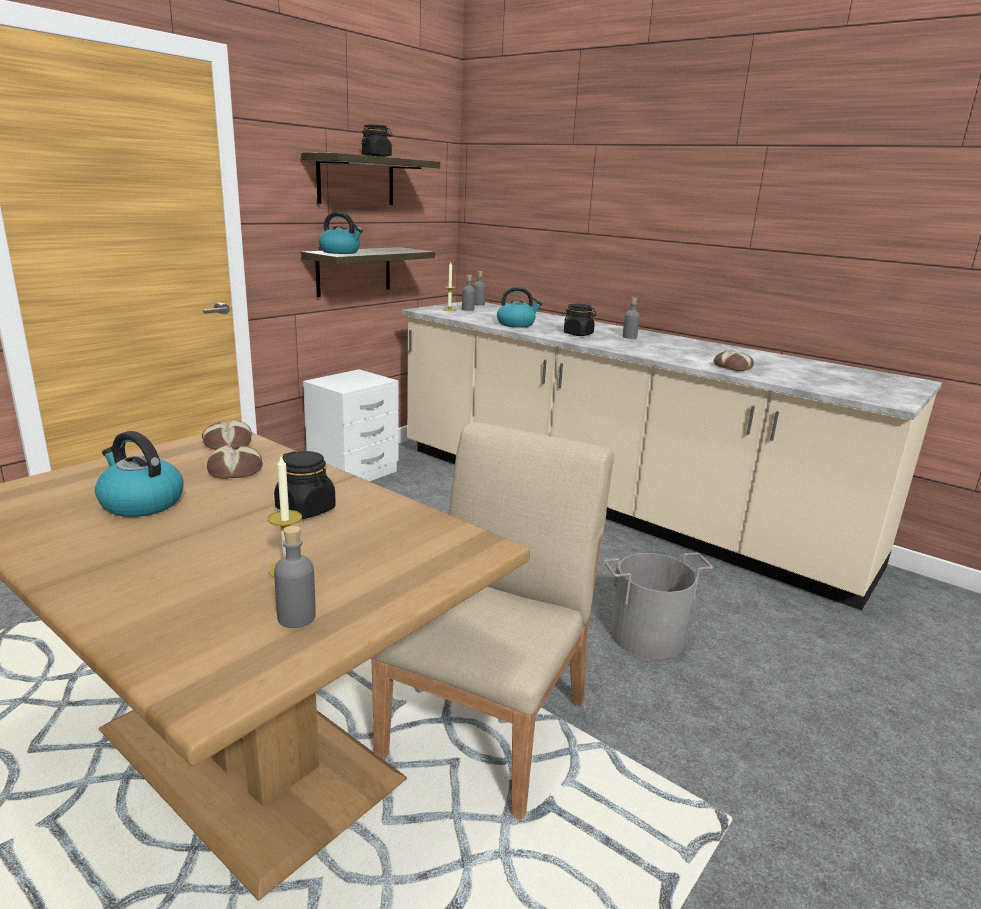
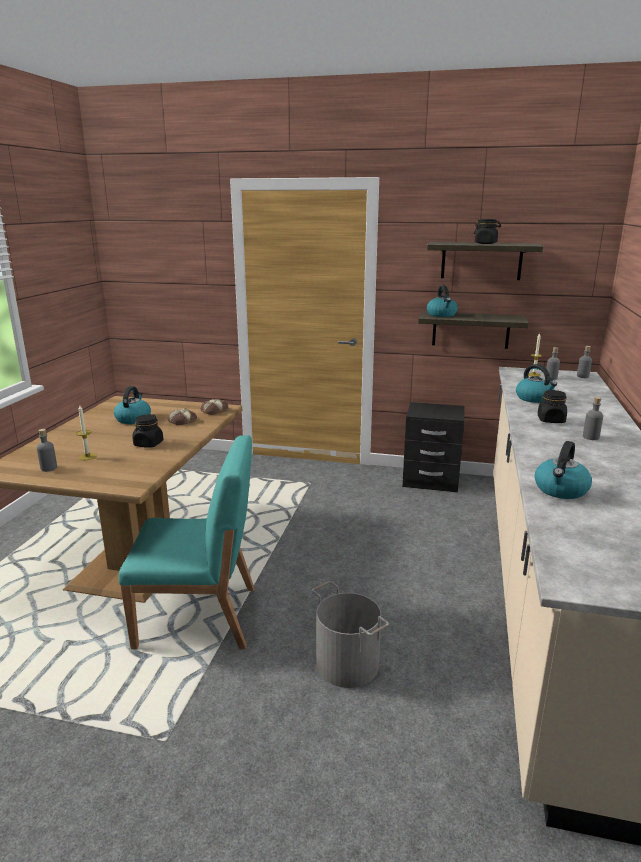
camera: 65 degrees right, 0 degrees up
white nightstand [303,369,399,481] -> black nightstand [403,402,465,492]
beige chair [371,422,614,820] -> turquoise chair [119,435,255,649]
bread [714,351,754,371] -> kettle [534,441,592,499]

